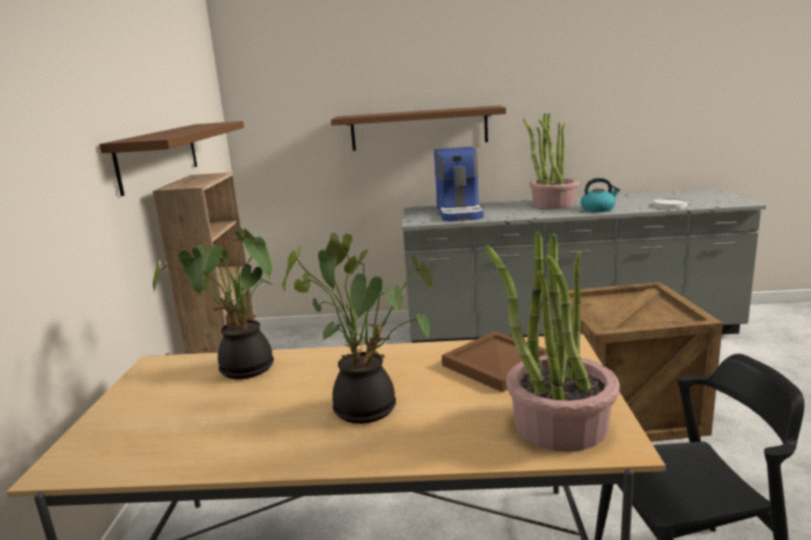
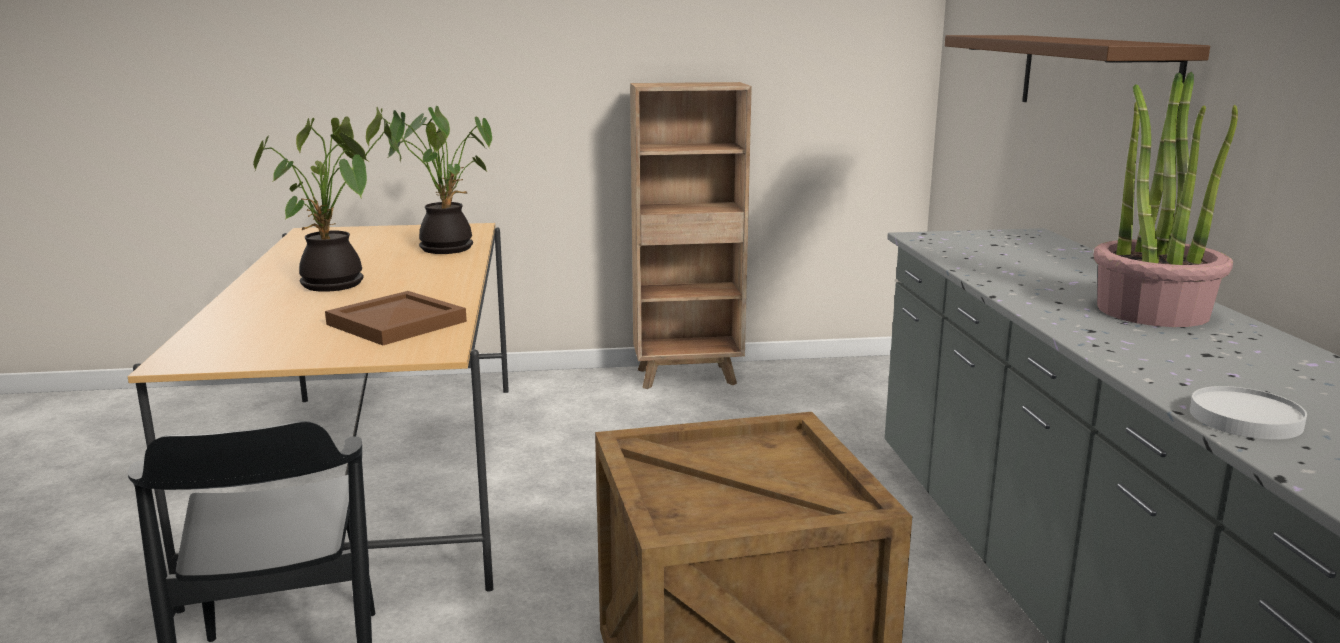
camera: 80 degrees right, 0 degrees up
brown shelf [99,121,244,196] -> none
coffee machine [434,147,484,222] -> none
potted plant [485,231,620,452] -> none
kettle [581,178,620,212] -> none

